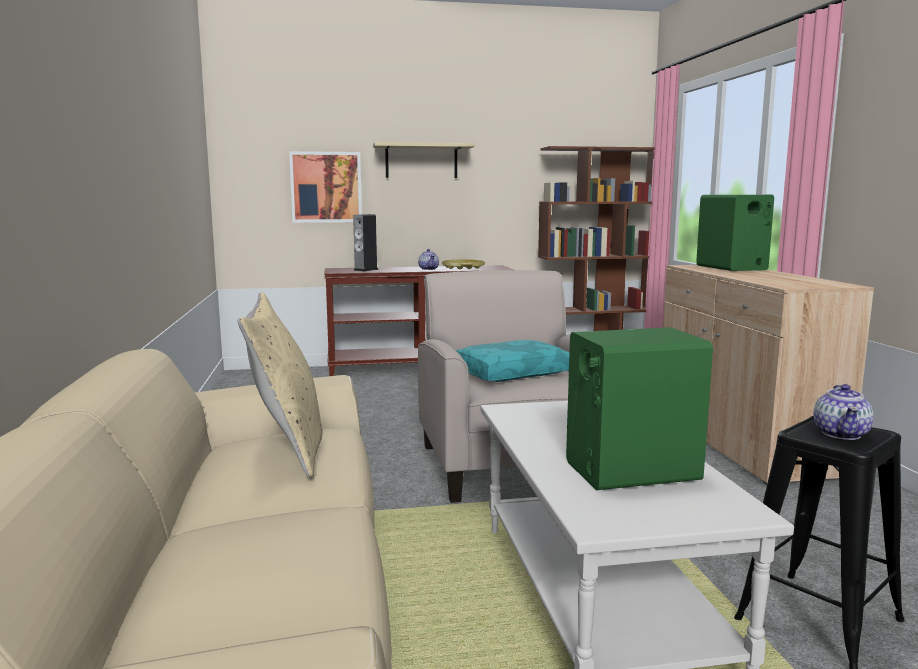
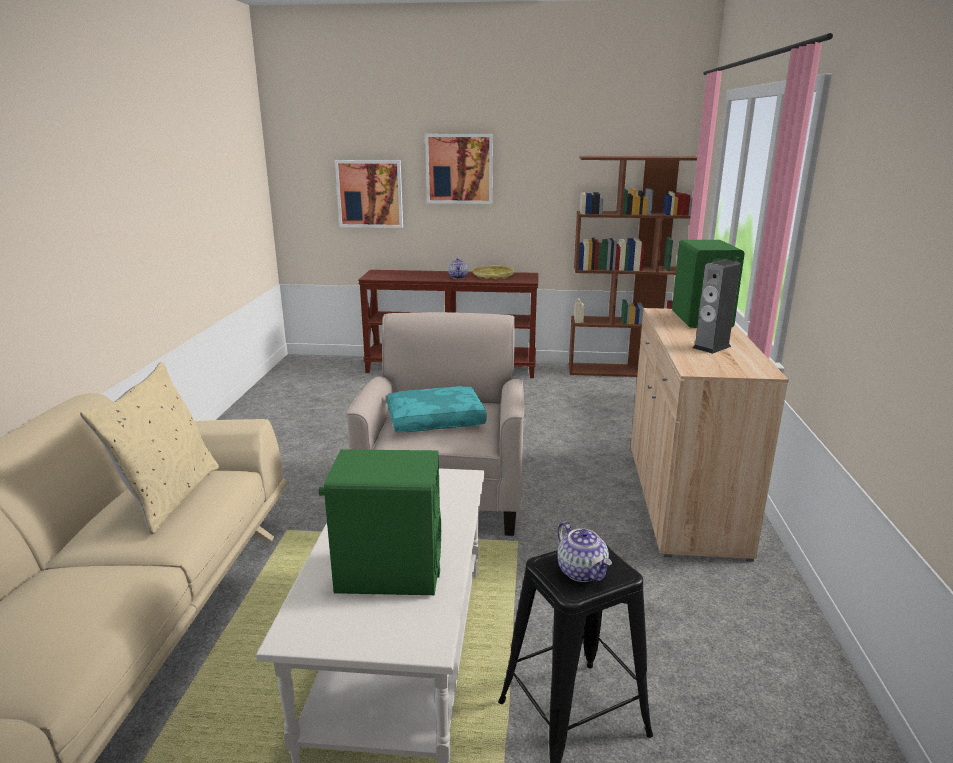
camera: 15 degrees right, 10 degrees up
speaker [353,214,379,271] -> speaker moved to [693,259,740,354]
beige shelf [373,142,475,178] -> picture [425,134,493,204]
teapot [814,384,874,440] -> teapot turned 60 degrees counterclockwise [557,521,612,582]

